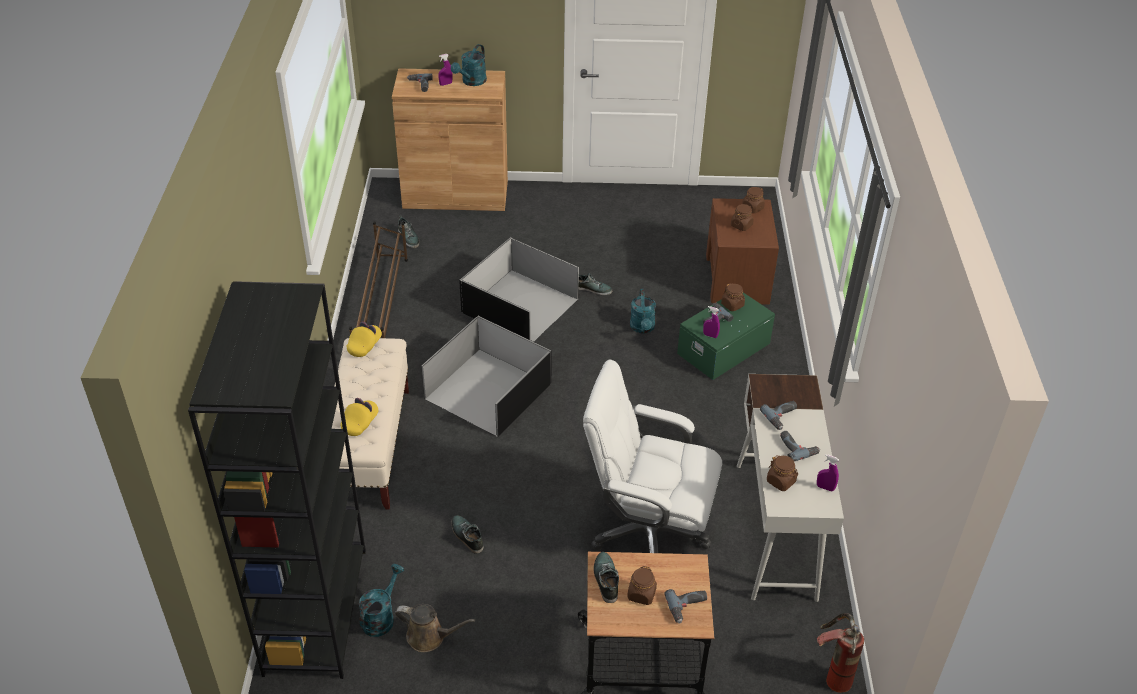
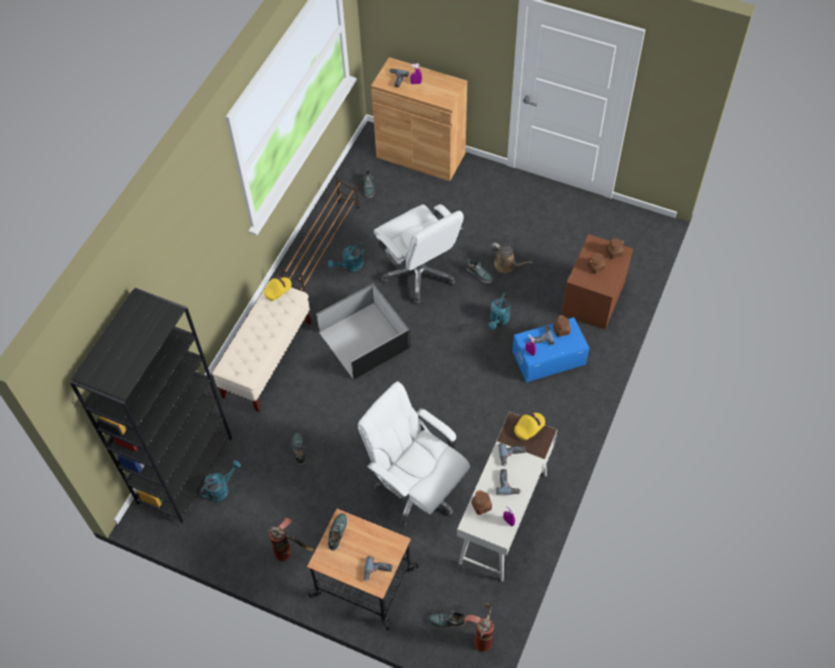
camera: 25 degrees right, 15 degrees up
yellow cap [340,398,378,436] -> yellow cap moved to [514,412,545,440]
brown watering can [395,604,475,652] -> brown watering can moved to [491,243,533,273]
turquoise watering can [451,44,487,86] -> turquoise watering can moved to [328,243,365,273]
black storage box [459,237,579,342] -> white office chair [374,204,464,304]
brown jar [627,566,657,605] -> none
green storage box [677,292,775,380] -> blue storage box [512,317,589,382]
none -> fire extinguisher [268,518,314,561]
none -> shoe [428,611,466,628]

